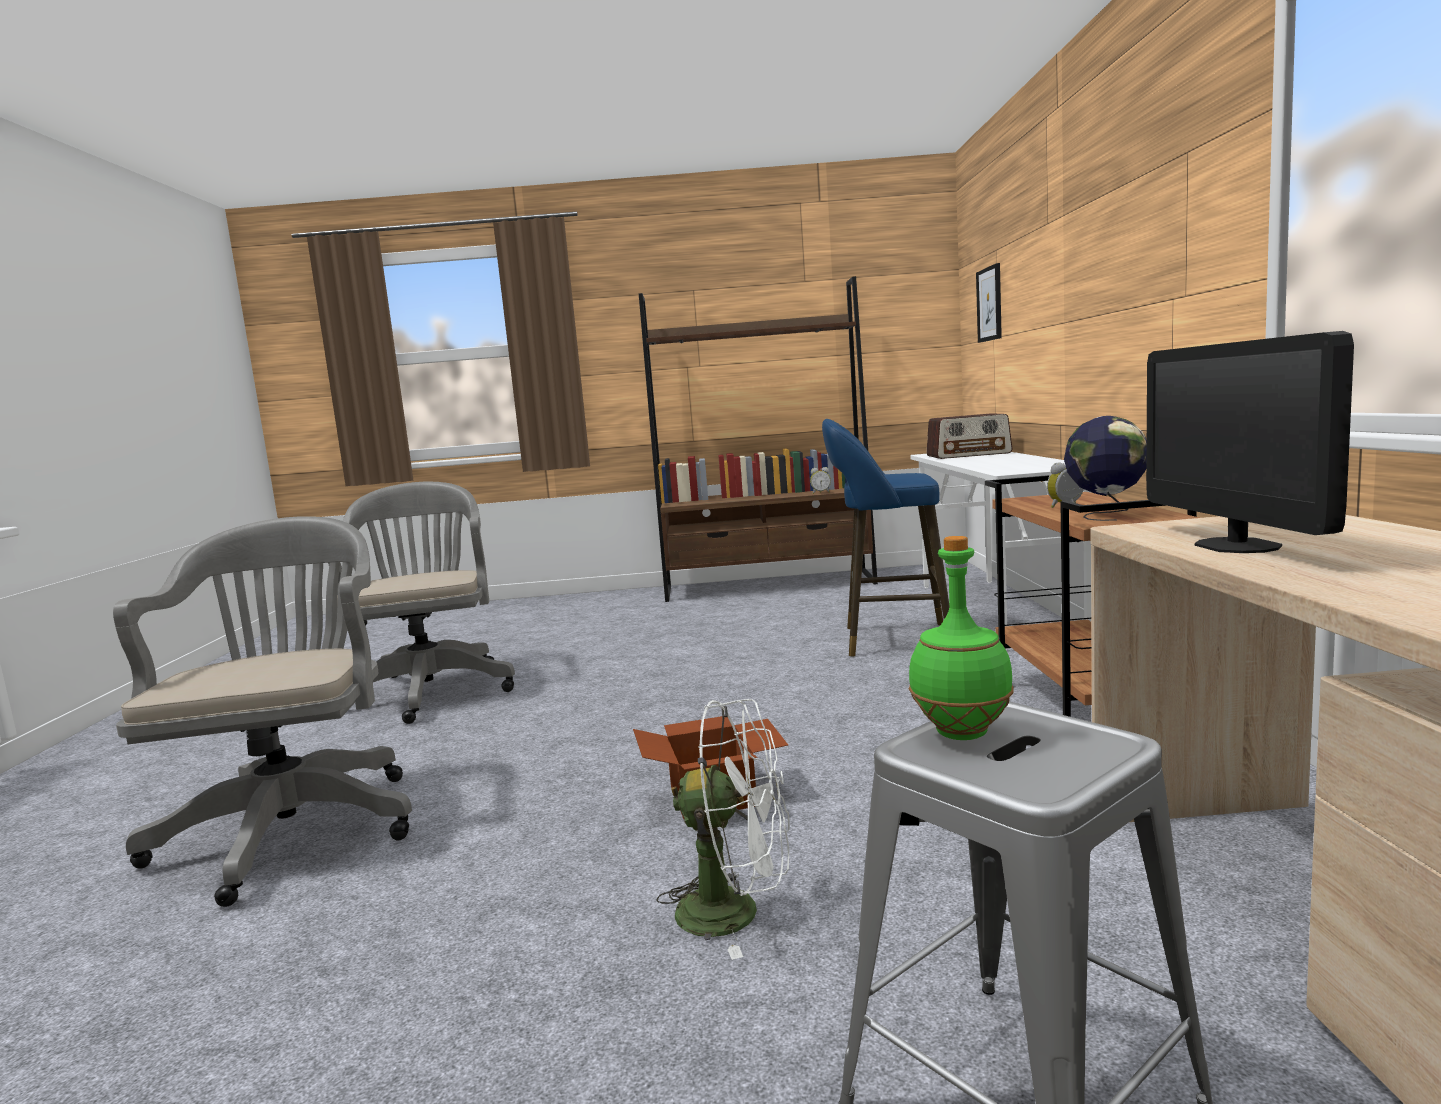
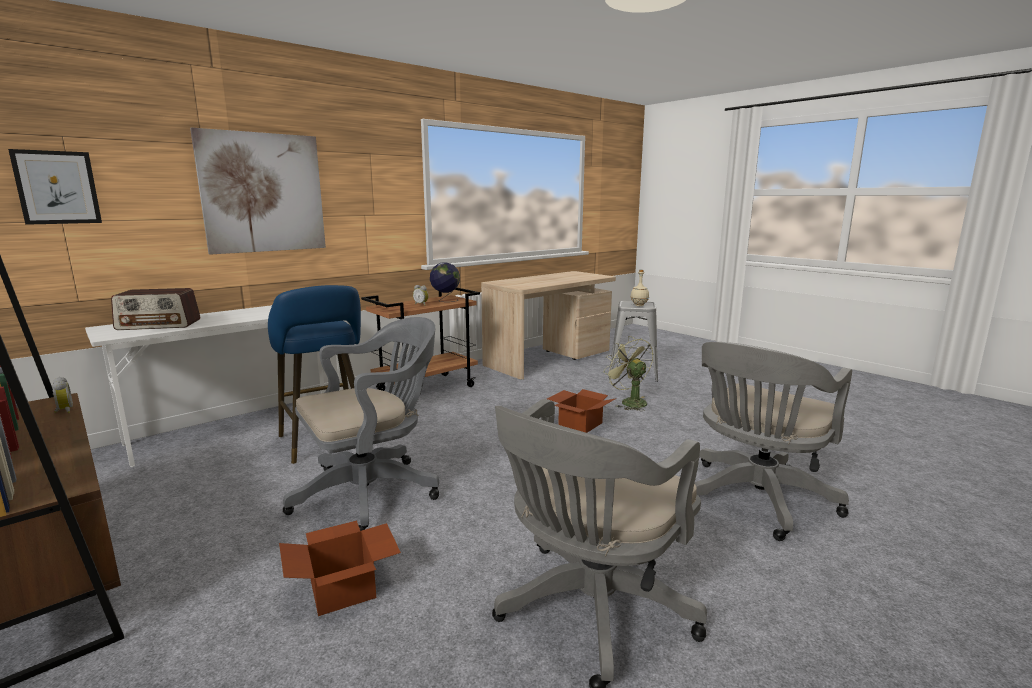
camera: 130 degrees left, 5 degrees up
white fan [656,699,790,960] -> green fan [604,336,653,411]
green bottle [909,536,1014,740] -> beige bottle [631,270,649,306]
radio [926,413,1012,459] -> radio turned 120 degrees clockwise [111,288,200,330]
monitor [1146,331,1354,553] -> none
none -> picture [190,127,326,255]
none -> cardboard box [279,521,401,616]
none -> grey office chair [283,317,439,531]

